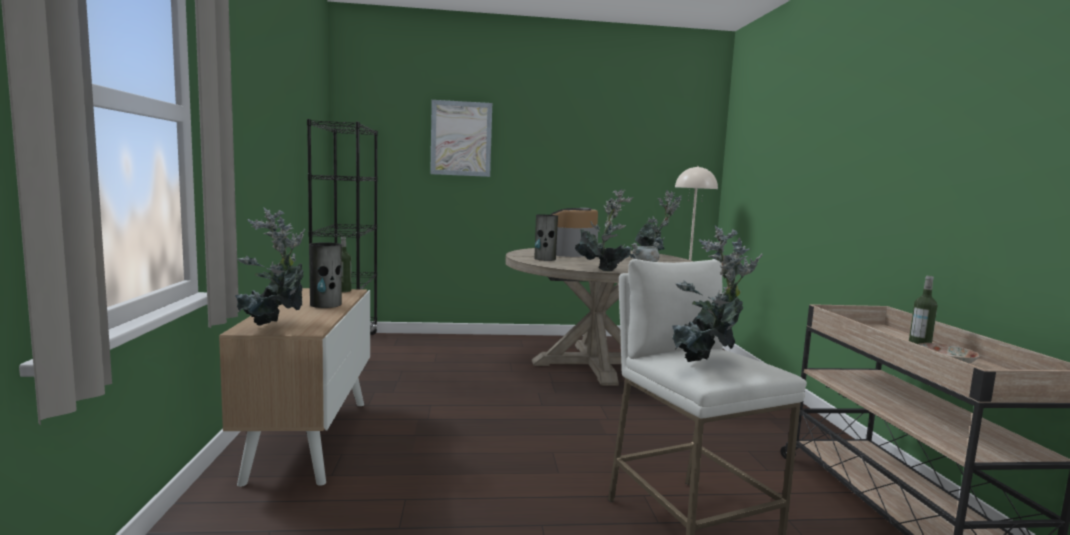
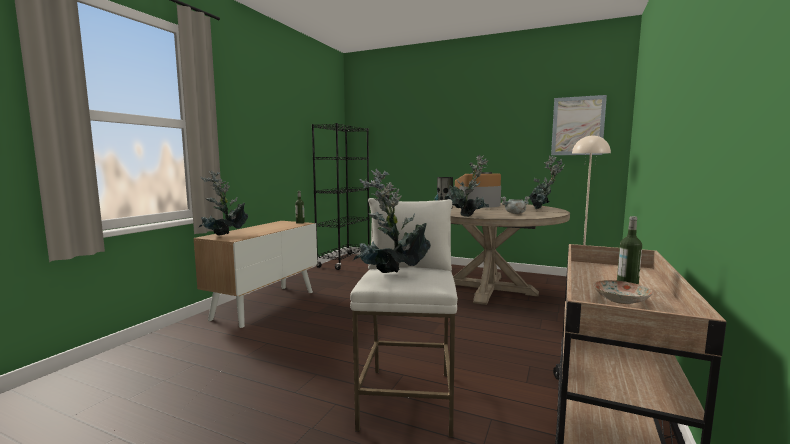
camera: 30 degrees right, 0 degrees up
vase [309,243,342,308] -> none
picture [430,100,492,177] -> picture moved to [551,95,607,155]

